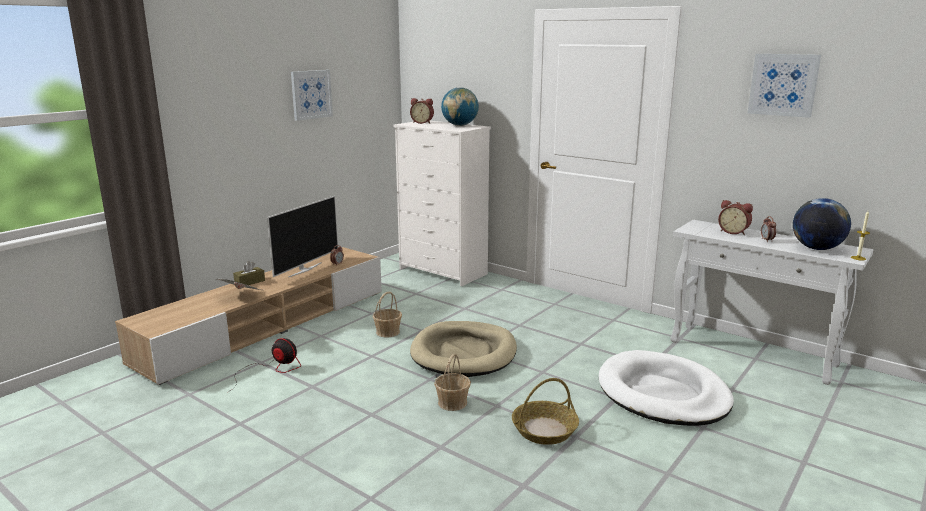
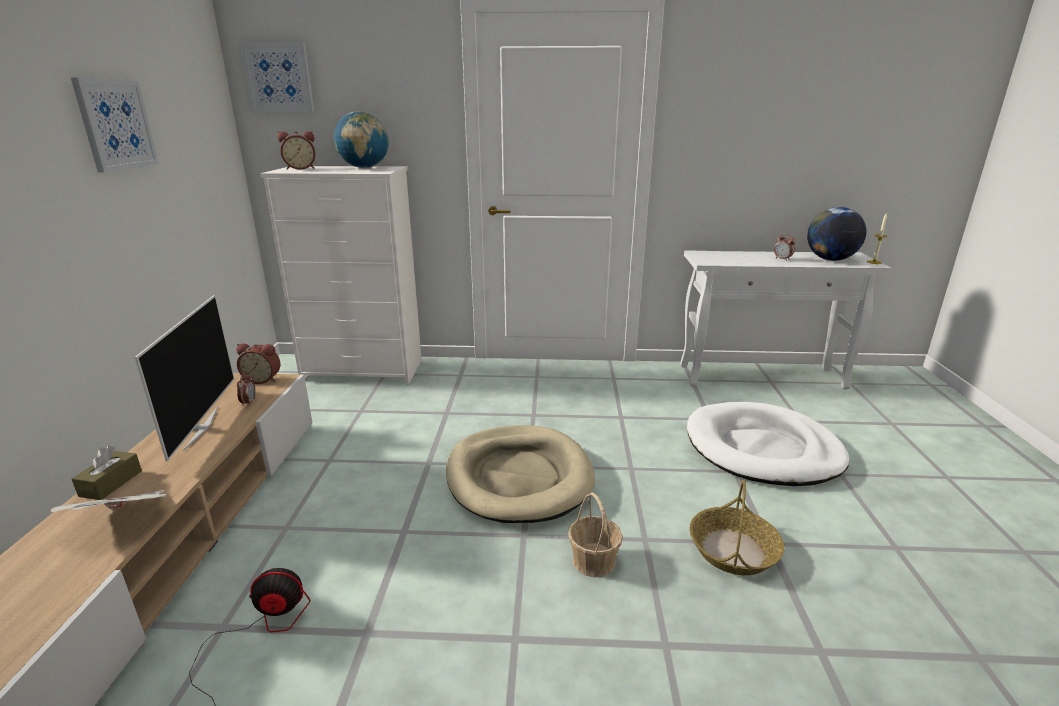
camera: 35 degrees left, 5 degrees up
basket [373,292,402,337] -> none
alarm clock [718,200,753,235] -> alarm clock moved to [236,344,280,384]
picture [748,54,821,118] -> picture moved to [240,42,314,111]

